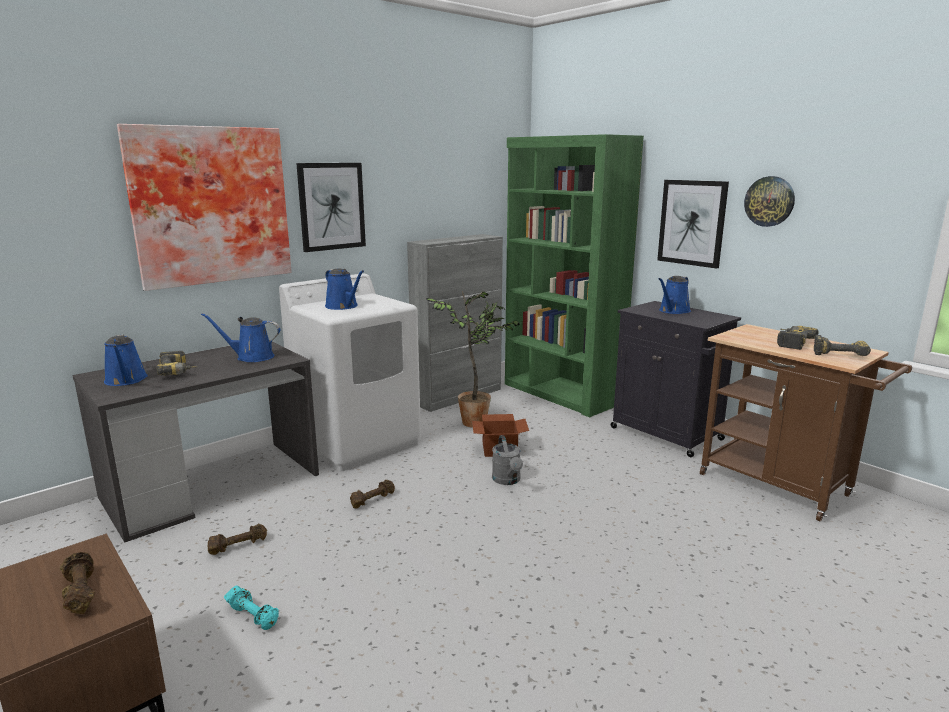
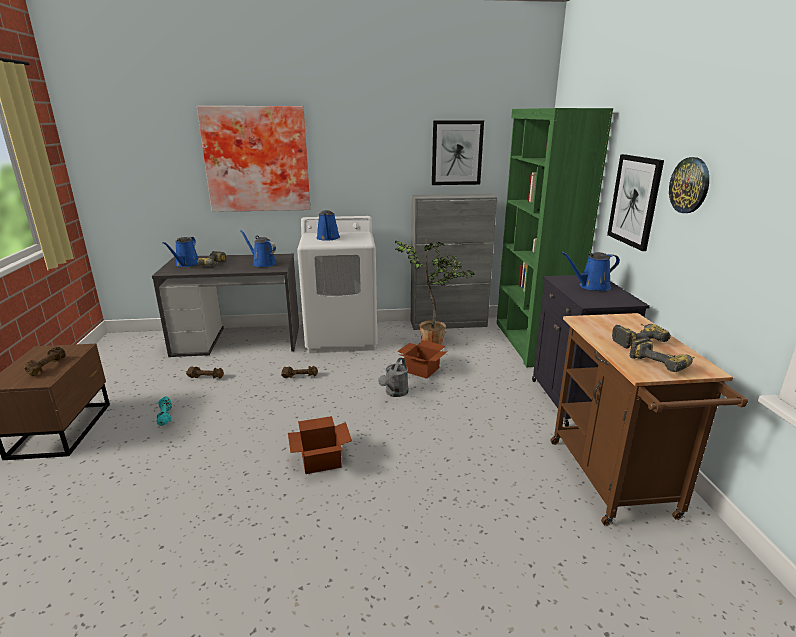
camera: 35 degrees right, 5 degrees up
picture [296,163,366,252] -> picture moved to [432,120,484,185]
none -> cardboard box [288,416,352,474]

